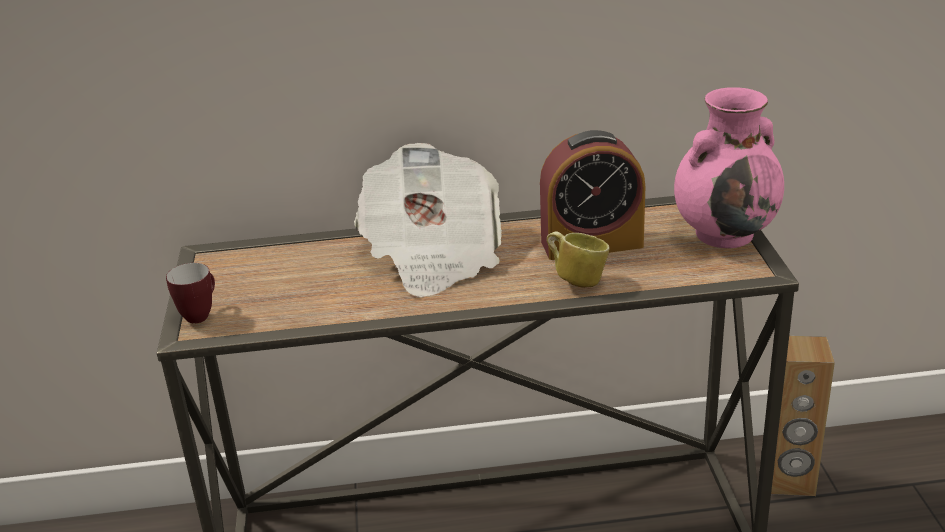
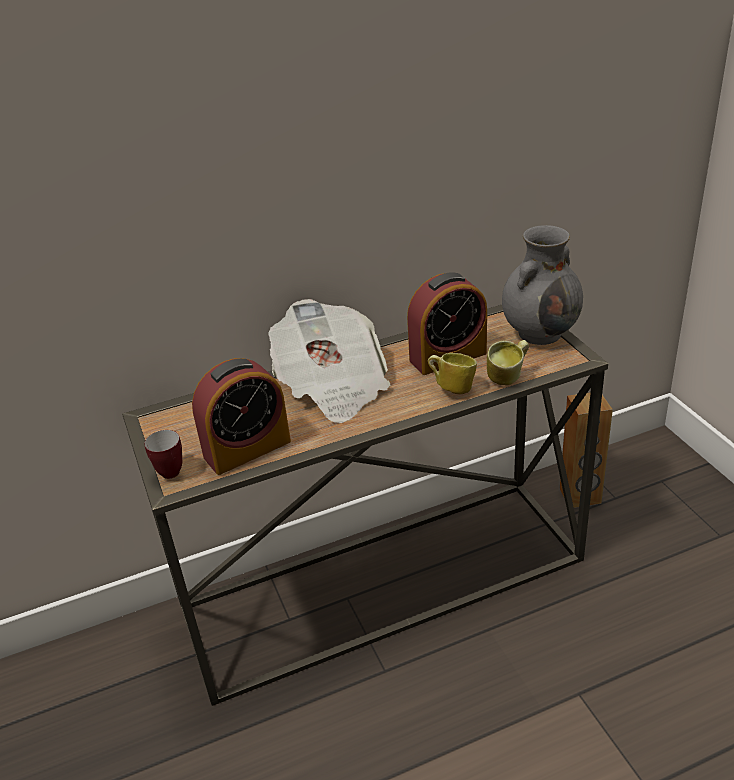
camera: 15 degrees left, 5 degrees up
pink vase [674,87,784,248] -> grey vase [502,225,583,345]
none -> alarm clock [192,358,291,475]
none -> mug [487,340,529,385]

